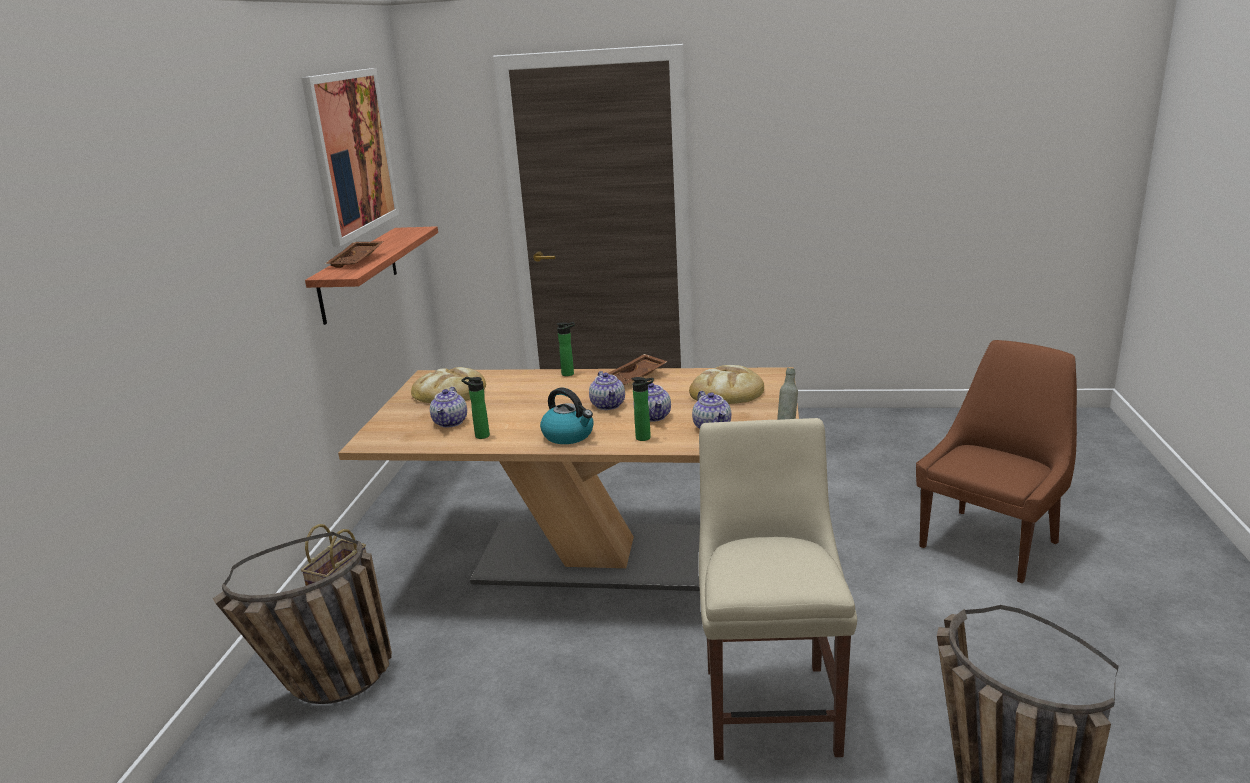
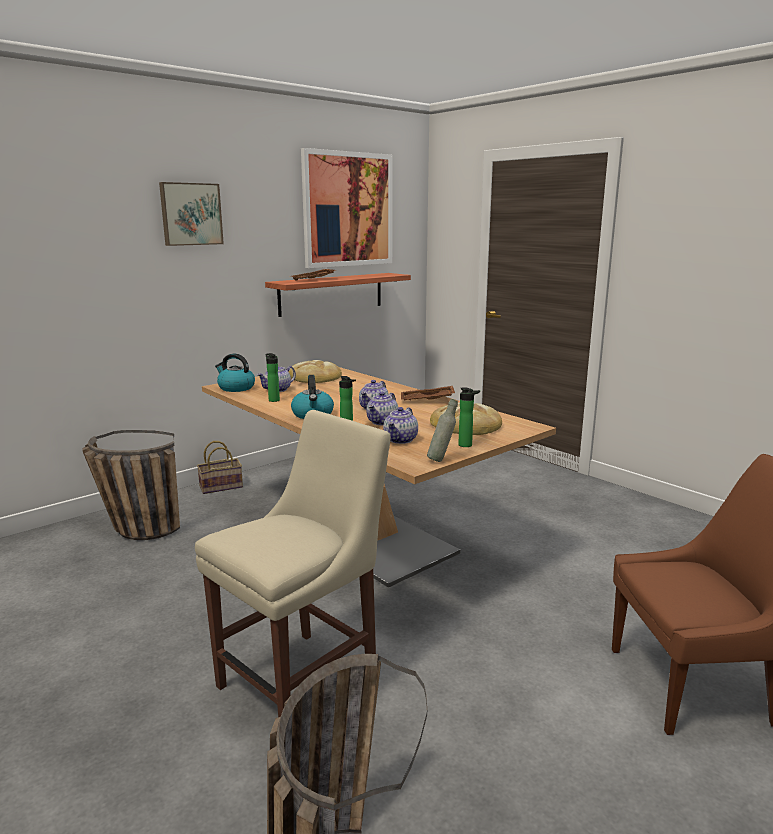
camera: 40 degrees right, 5 degrees down
bottle [556,322,575,376] -> bottle moved to [458,388,480,447]
none -> picture [159,182,224,246]
none -> kettle [215,354,255,392]

